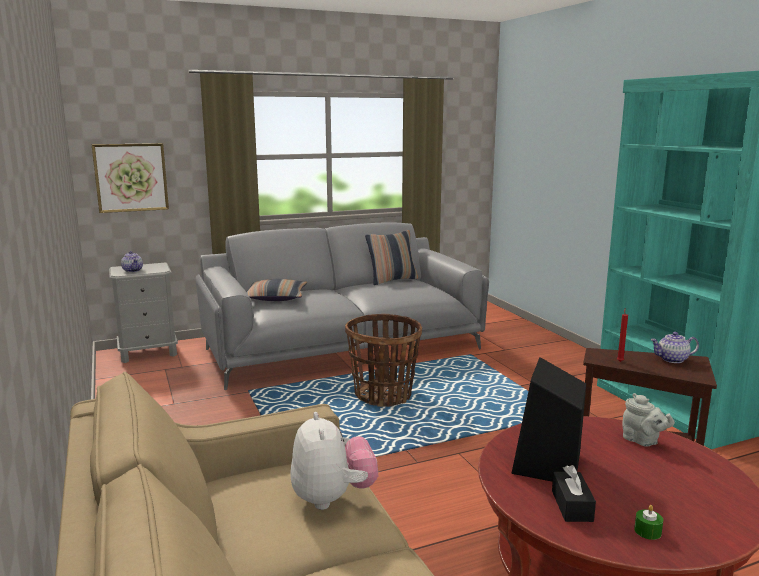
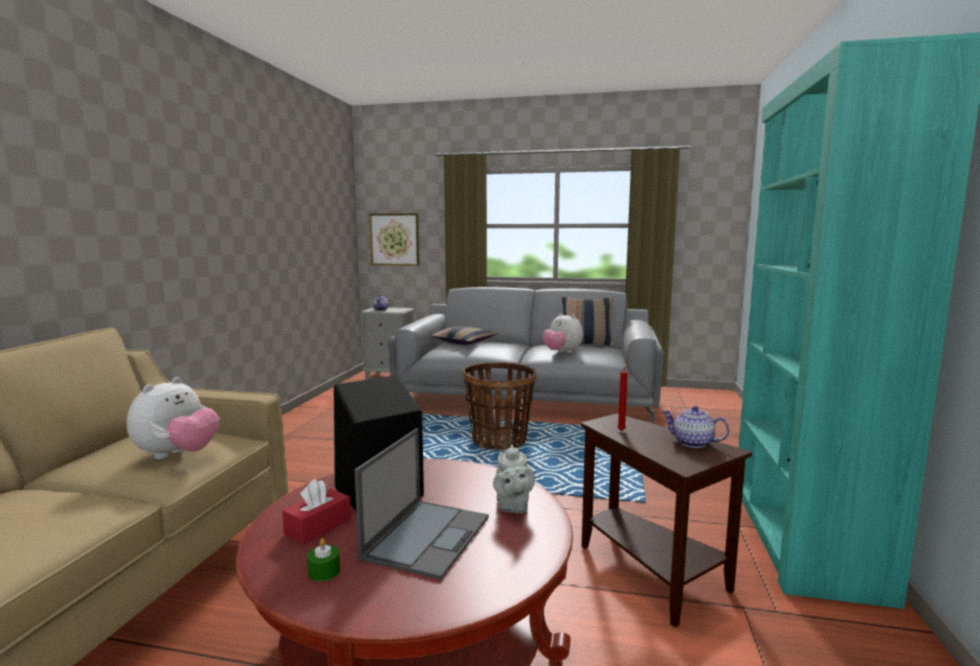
camera: 35 degrees right, 5 degrees down
black tissue box [552,465,596,522] -> red tissue box [282,479,351,544]
none -> laptop [355,428,489,580]
none -> plush toy [542,313,583,353]

